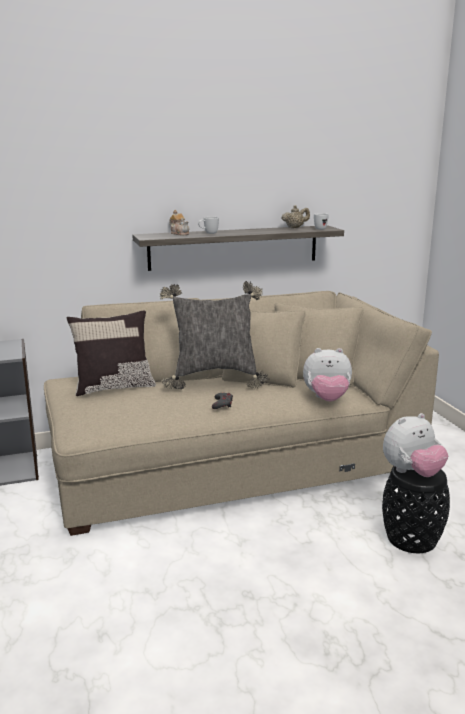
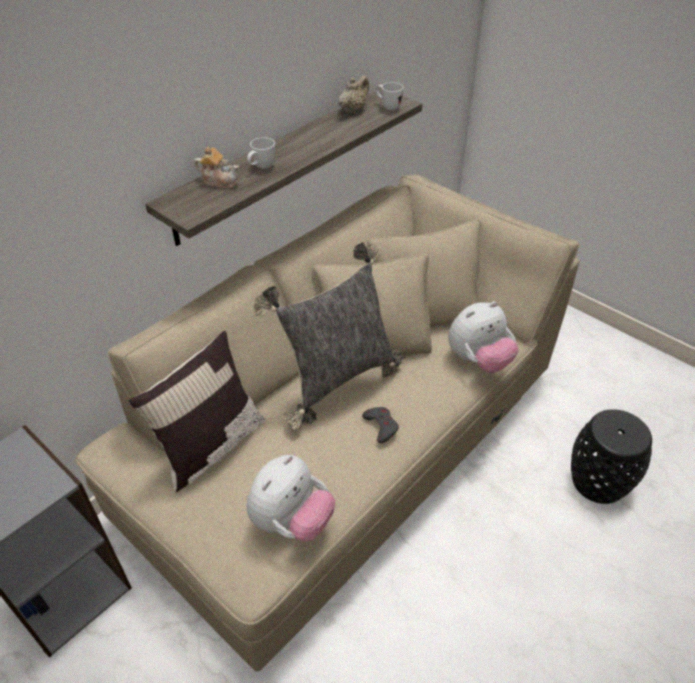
camera: 30 degrees left, 25 degrees up
plush toy [383,413,448,477] -> plush toy moved to [247,455,335,542]

